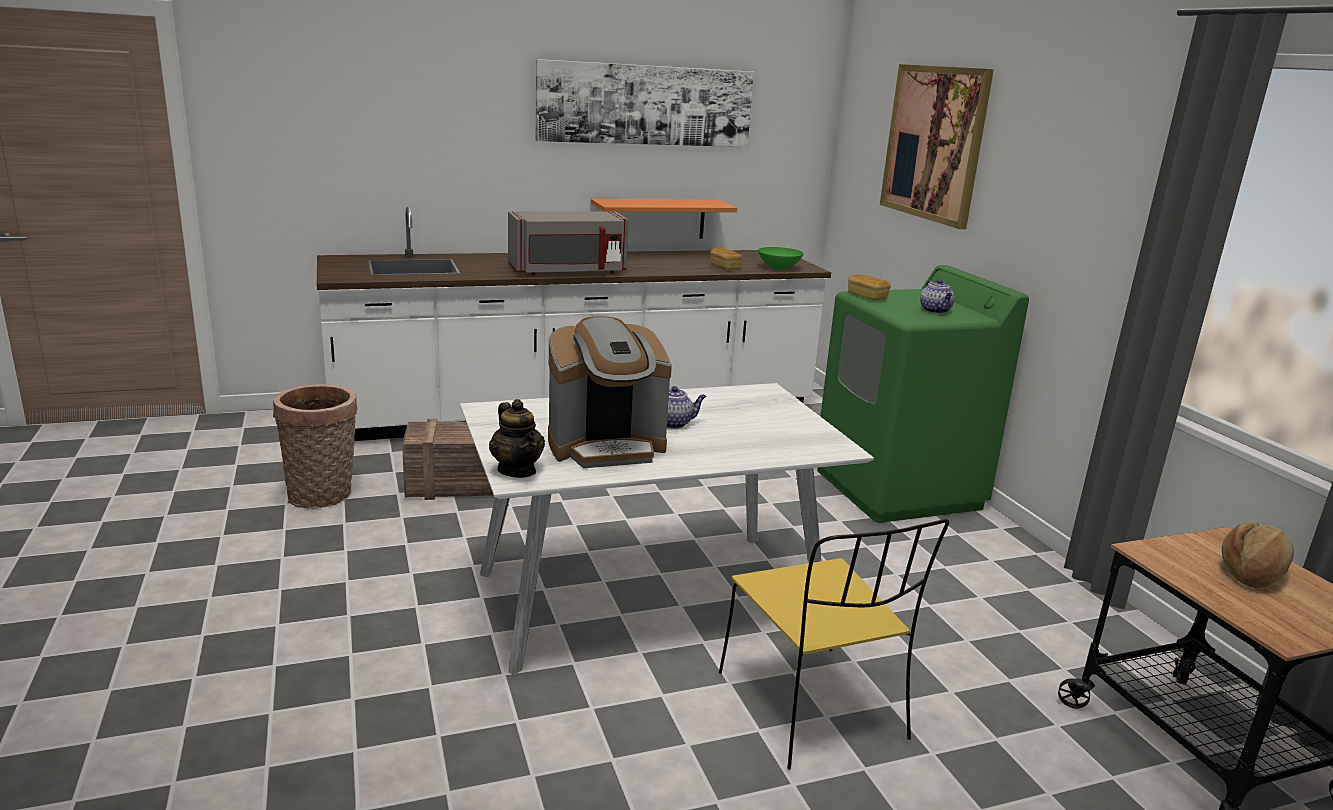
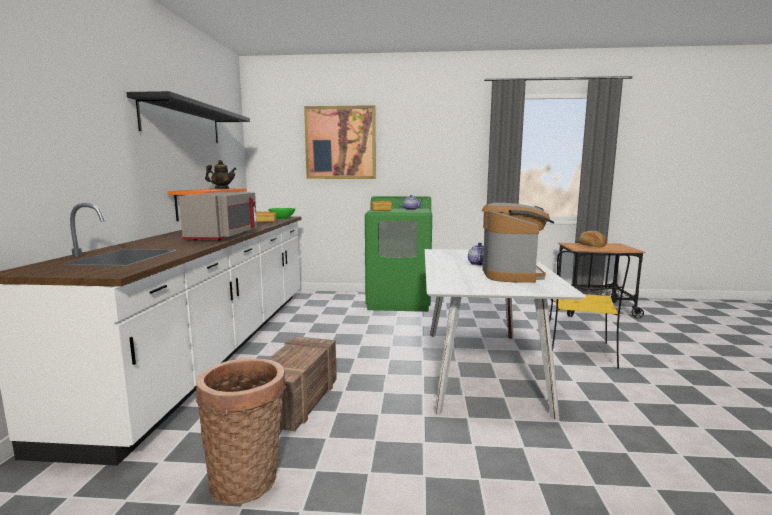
camera: 65 degrees left, 10 degrees down
teapot [489,399,545,478] -> teapot moved to [205,160,236,189]
picture [535,59,754,147] -> black shelf [126,91,250,143]
yellow chair [719,519,949,770] -> yellow chair turned 105 degrees clockwise [549,251,630,369]

